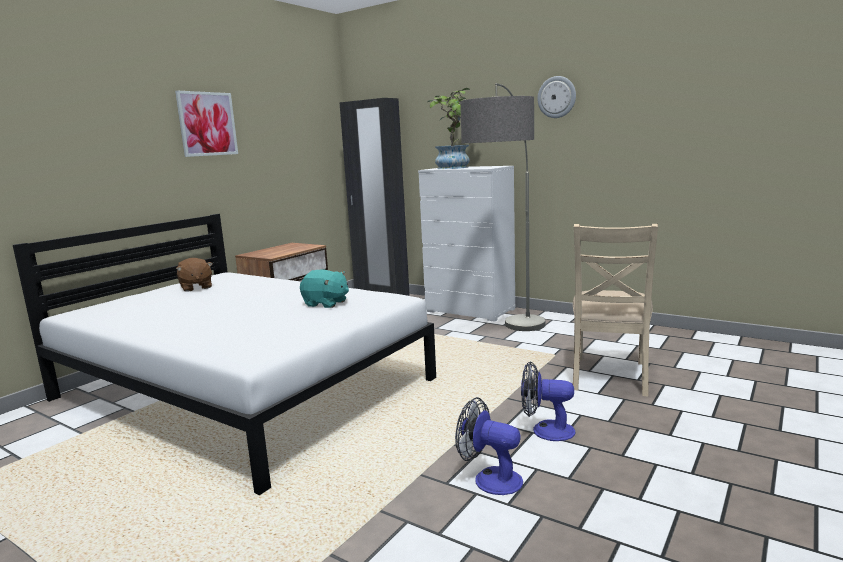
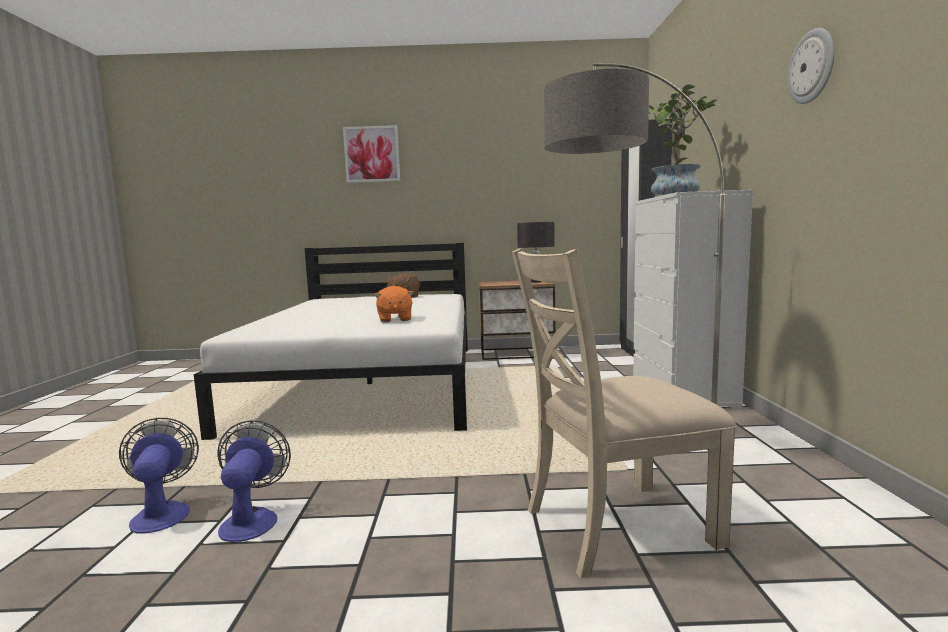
camera: 55 degrees right, 5 degrees down
picture [175,91,238,157] -> picture moved to [343,125,400,183]
turquoise plush toy [300,270,349,308] -> orange plush toy [374,286,414,322]
fan [521,361,575,441] -> fan moved to [119,418,199,534]
none -> black table lamp [517,222,555,283]

